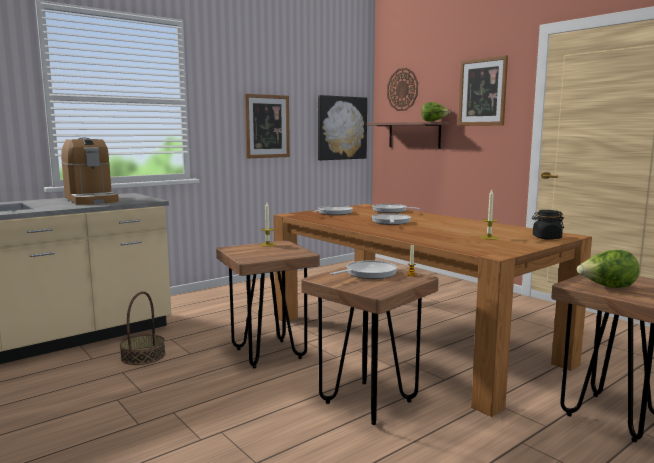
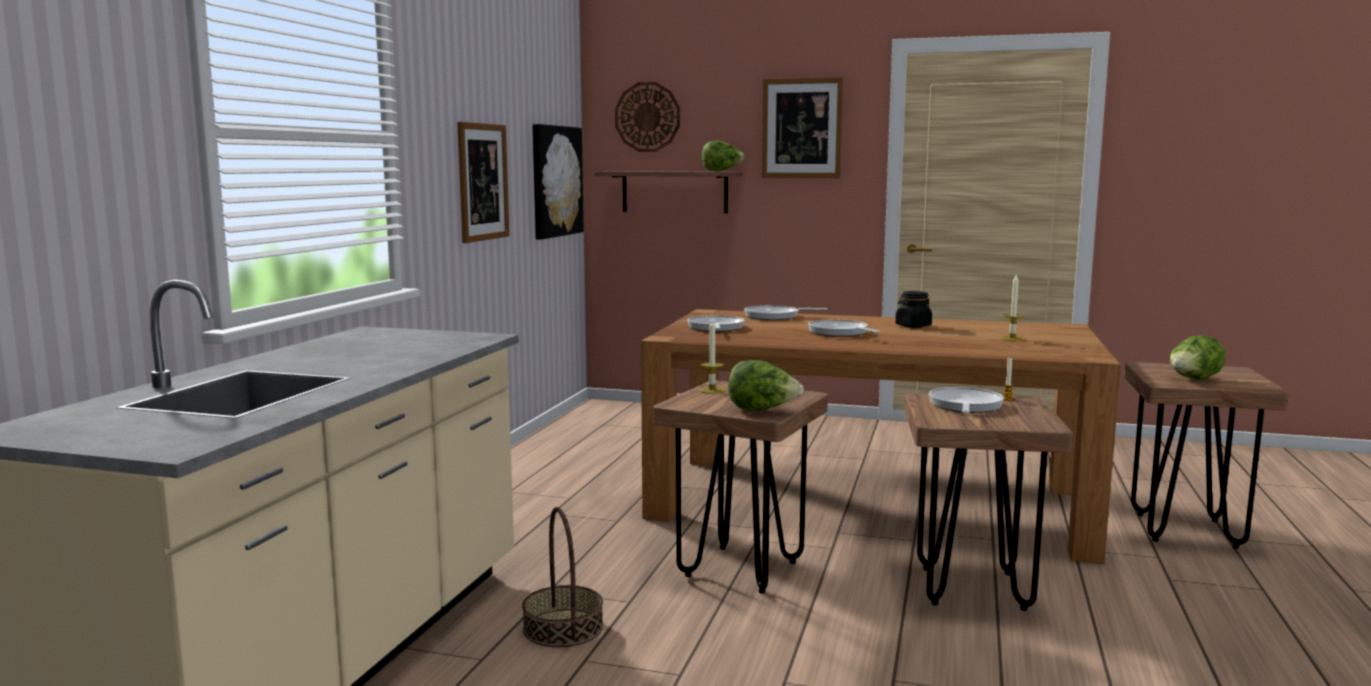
camera: 35 degrees left, 0 degrees up
coffee machine [61,138,119,205] -> none
black jar [532,210,564,240] -> black jar moved to [895,291,932,328]
none -> lettuce [728,360,804,411]

